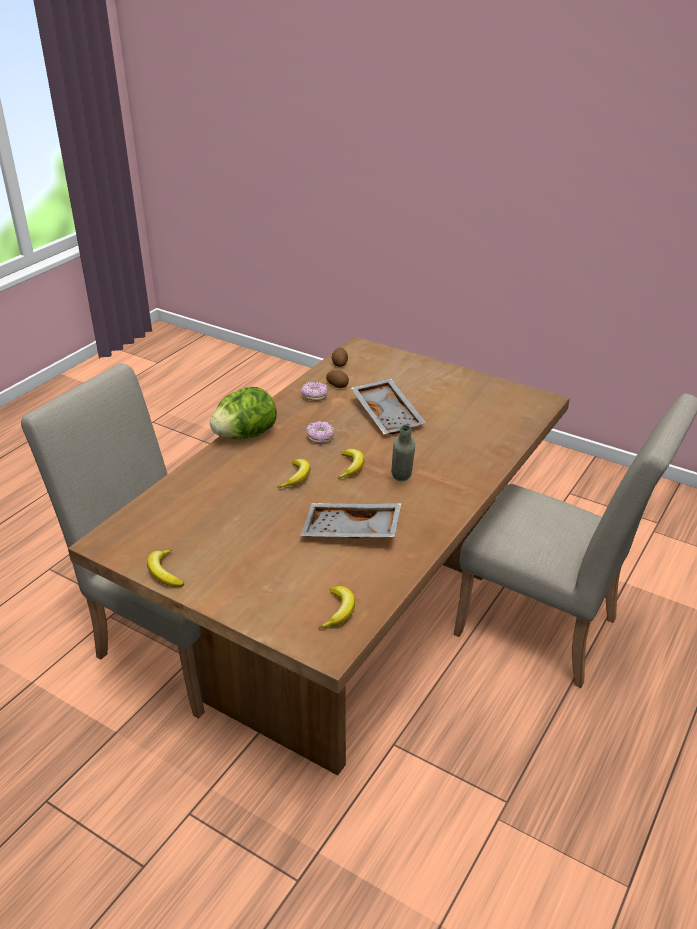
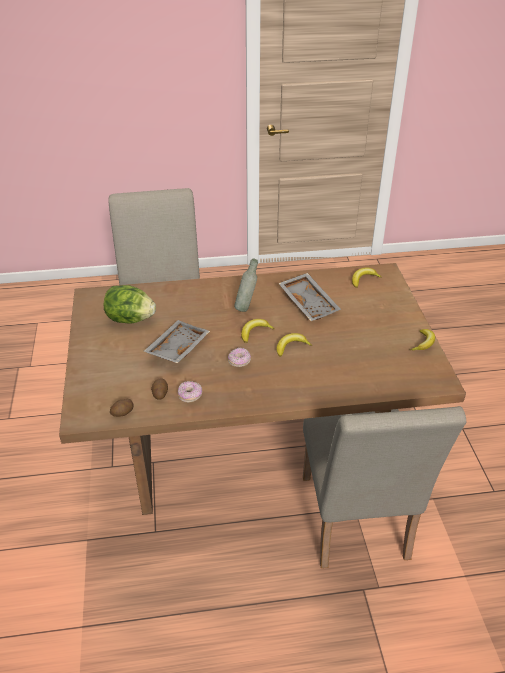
camera: 130 degrees left, 5 degrees up
lettuce [210,387,277,439] -> lettuce moved to [104,285,156,324]

